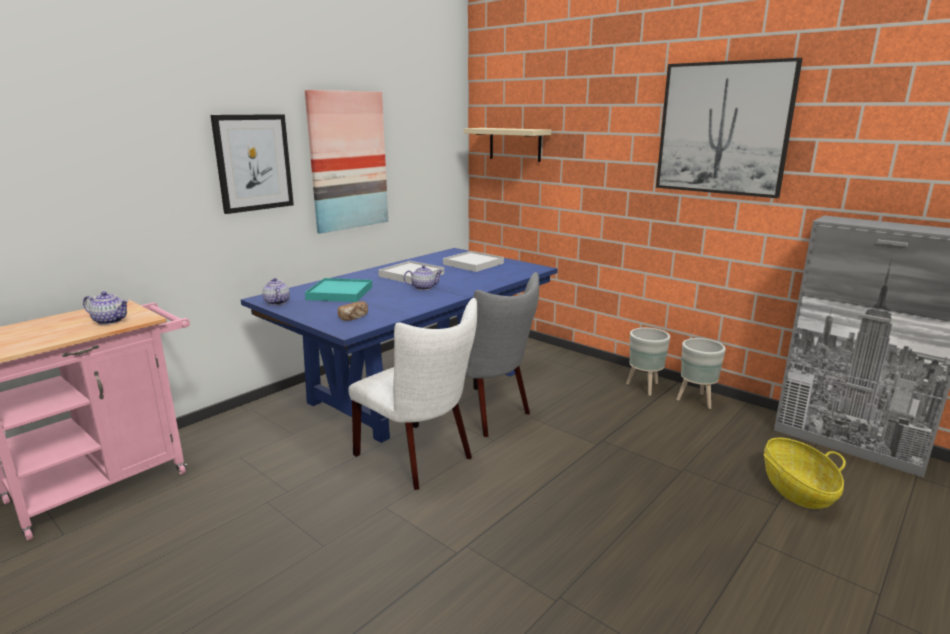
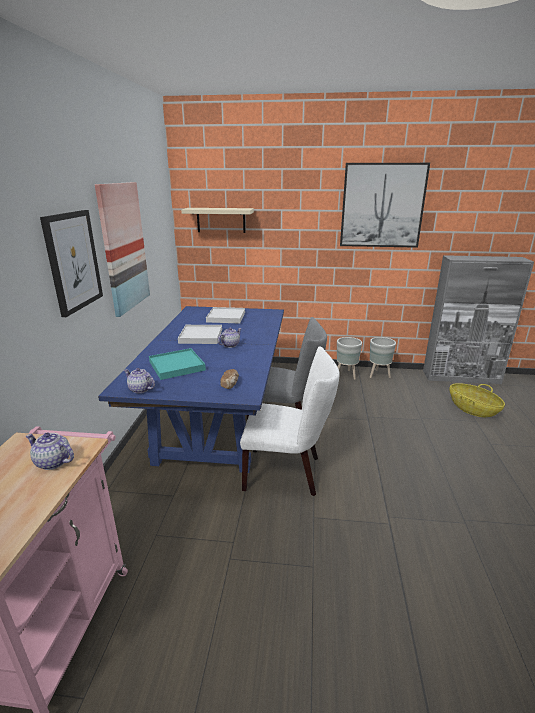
camera: 35 degrees left, 5 degrees up
teapot [83,291,129,325] -> teapot turned 135 degrees counterclockwise [26,433,74,470]

